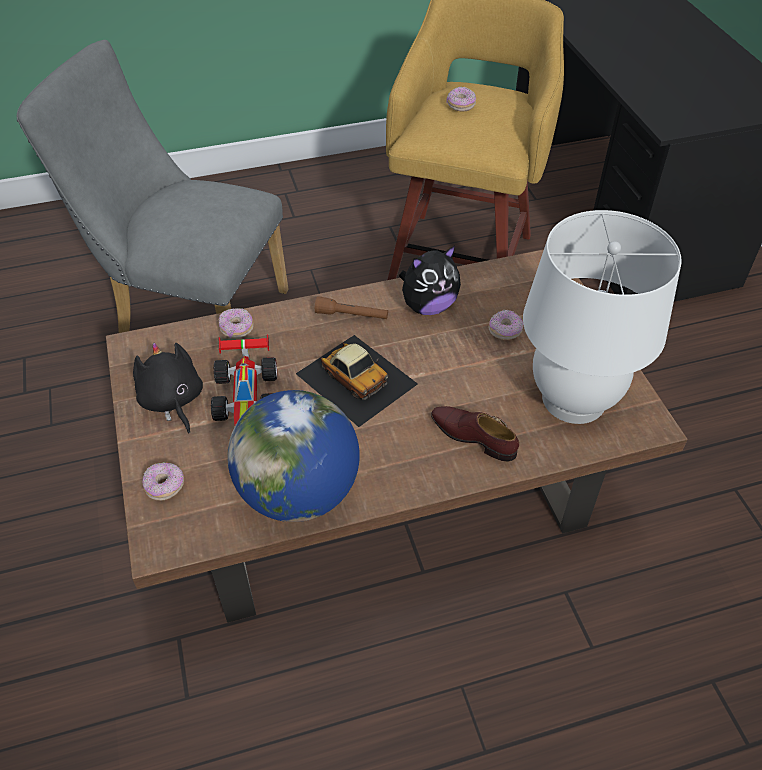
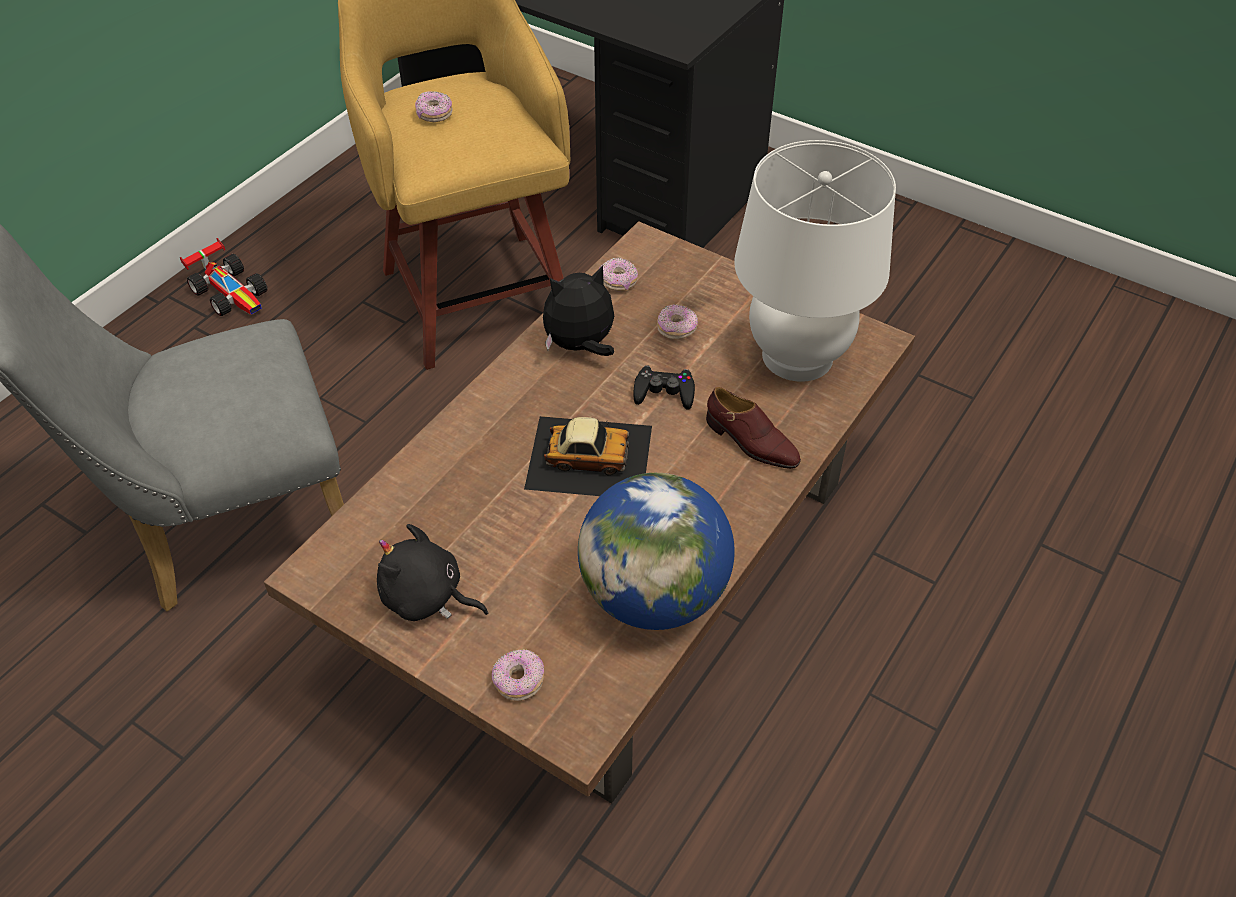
camera: 40 degrees left, 0 degrees up
toy car [211,335,277,425] -> toy car moved to [180,238,268,316]
donut [219,308,254,338] -> donut moved to [598,258,638,291]
brown flashlight [315,296,388,319] -> none
plush toy [399,246,461,315] -> plush toy turned 135 degrees counterclockwise [543,265,614,356]
brown shoe [431,406,519,462] -> brown shoe turned 135 degrees counterclockwise [706,387,801,469]
none -> black game controller [634,365,695,410]

